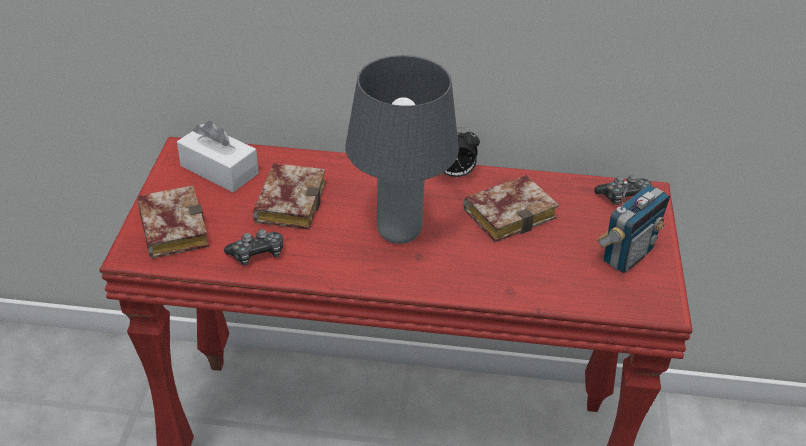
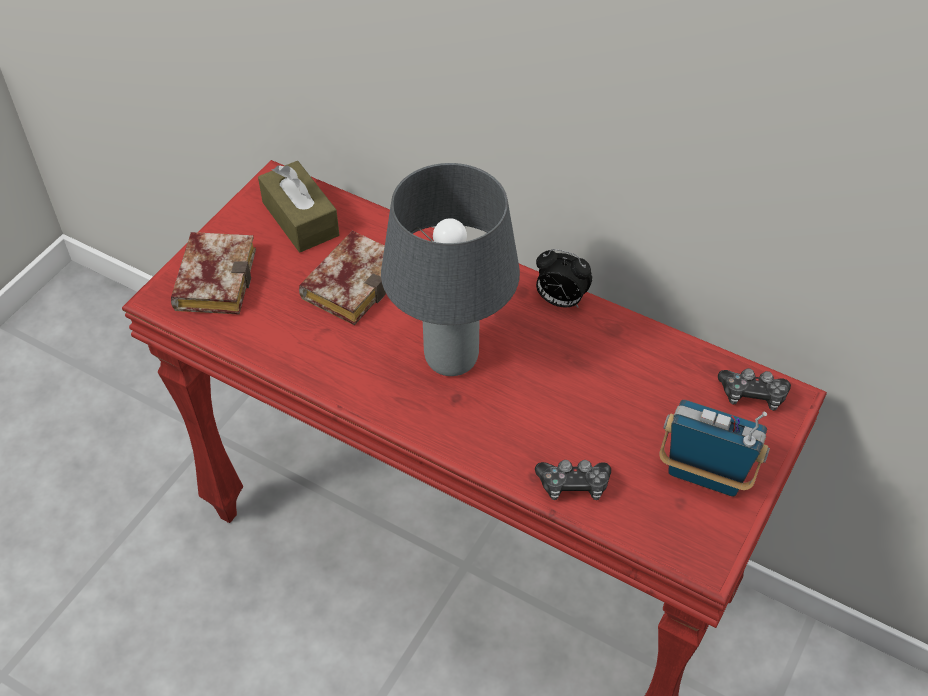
camera: 25 degrees right, 10 degrees up
white tissue box [177,121,259,192] -> brown tissue box [258,161,339,252]
game controller [224,229,283,266] -> game controller moved to [535,460,611,500]
book [464,175,559,242] -> none
radio [597,181,670,273] -> radio turned 135 degrees counterclockwise [659,400,770,497]

